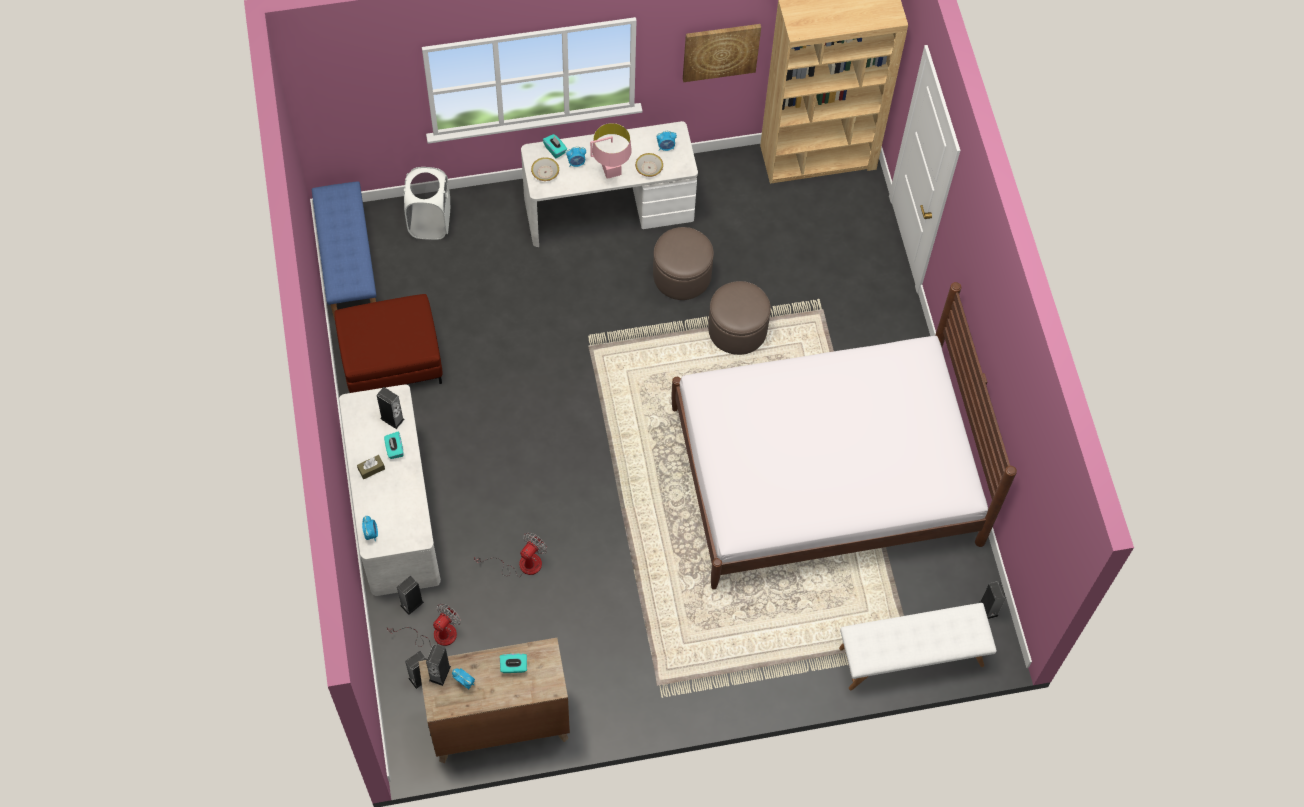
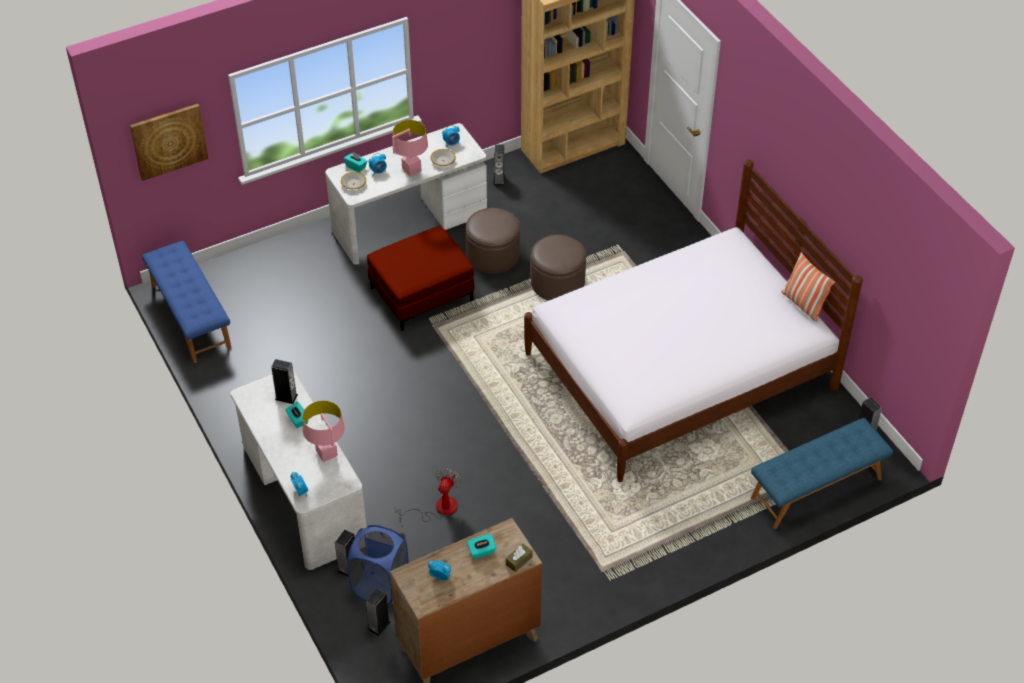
camera: 15 degrees left, 15 degrees down
red ottoman [334,294,443,393] -> red ottoman moved to [367,226,474,331]
brown tissue box [357,455,385,479] -> brown tissue box moved to [506,544,533,572]
fan [387,604,461,647] -> blue laundry basket [347,525,409,605]
white laundry basket [403,167,450,240] -> none
speaker [426,644,451,686] -> speaker moved to [494,144,505,186]
picture [683,24,761,82] -> picture moved to [130,104,208,181]
white bench [839,603,997,690] -> blue bench [751,418,893,529]
none -> pink table lamp [303,401,345,462]
none -> pillow [781,252,835,322]

